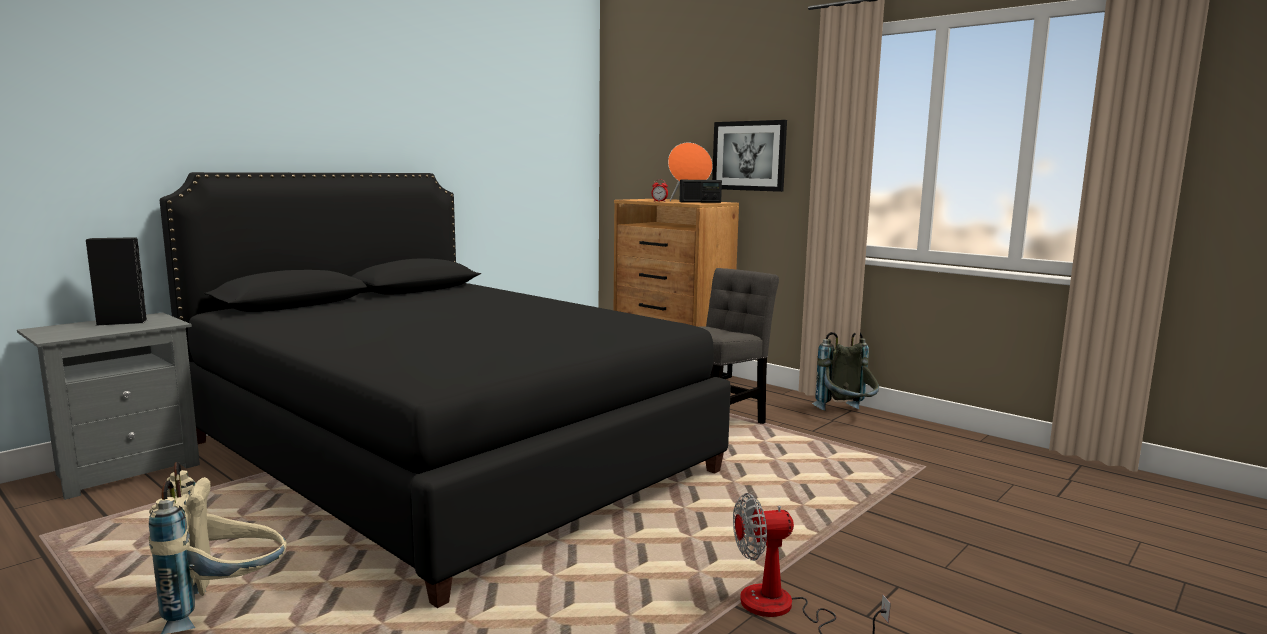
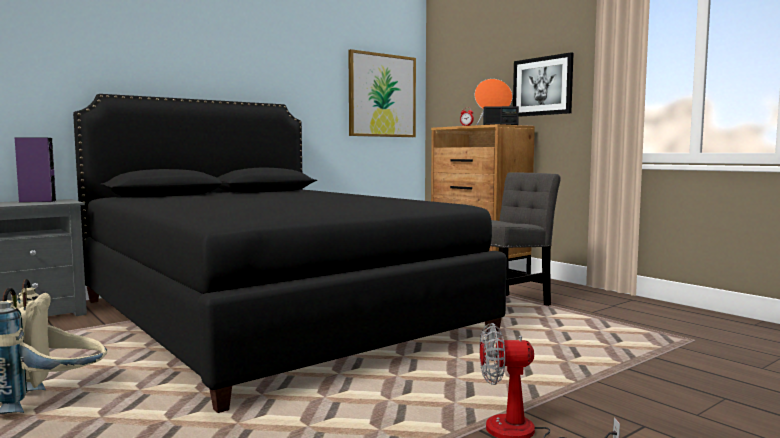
camera: 10 degrees right, 5 degrees down
black speaker [86,237,147,326] -> purple speaker [15,137,56,203]
grey backpack [812,332,879,411] -> none
none -> picture [348,49,416,137]

